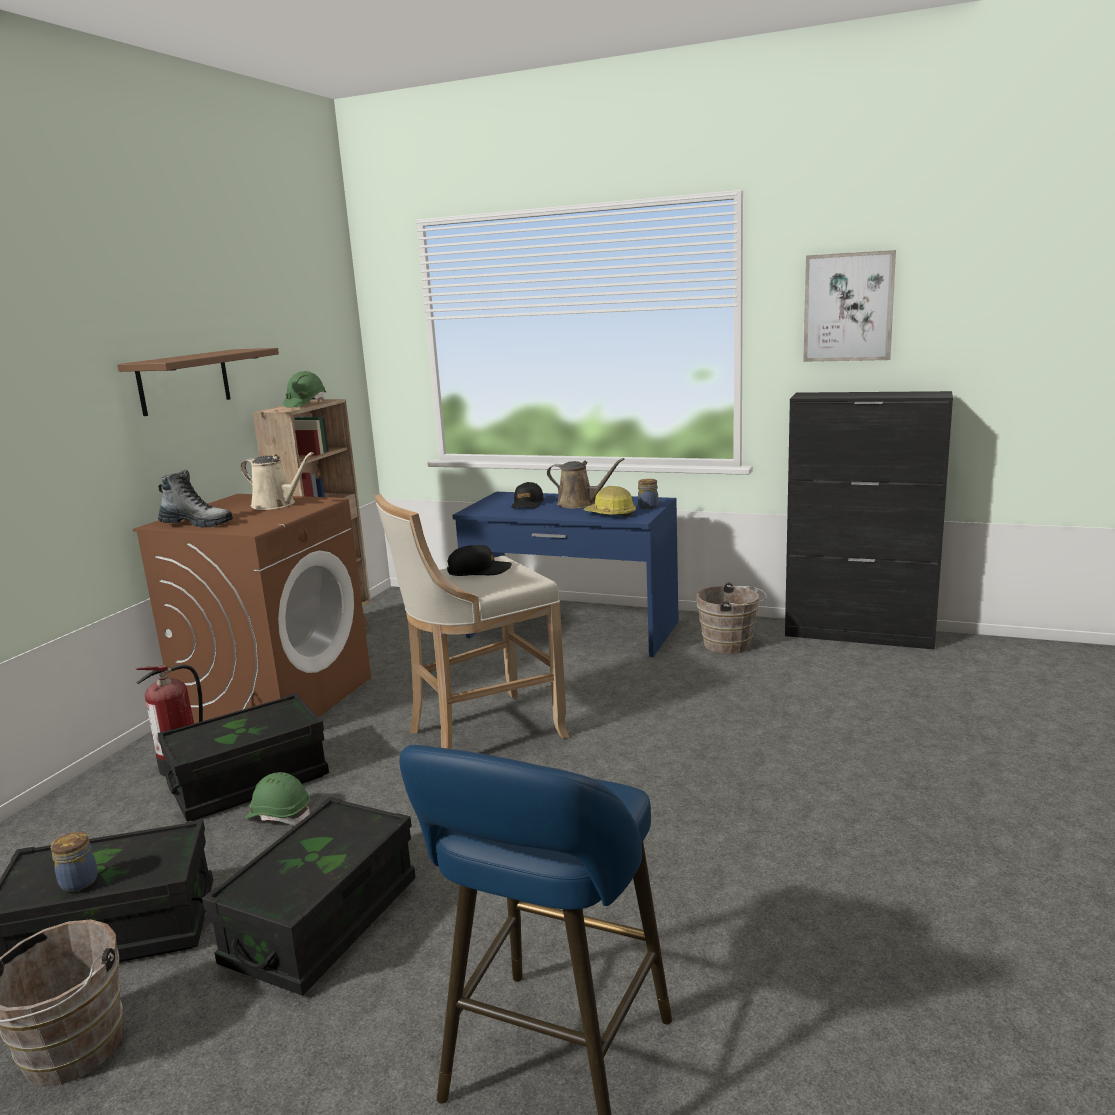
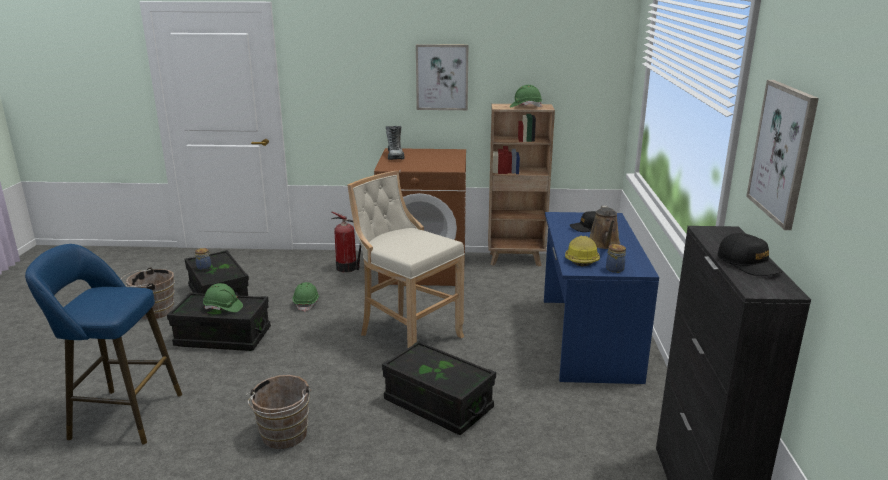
camera: 70 degrees right, 5 degrees up
brown shelf [117,348,279,416] -> picture [416,44,468,110]
black storage box [157,693,329,822] -> black storage box moved to [382,341,496,435]
beige watering can [241,452,314,510] -> none
black cap [447,545,512,576] -> black cap moved to [718,233,783,276]
brown bucket [696,583,767,654] -> brown bucket moved to [246,375,311,449]
none -> green hard hat [203,283,243,312]

